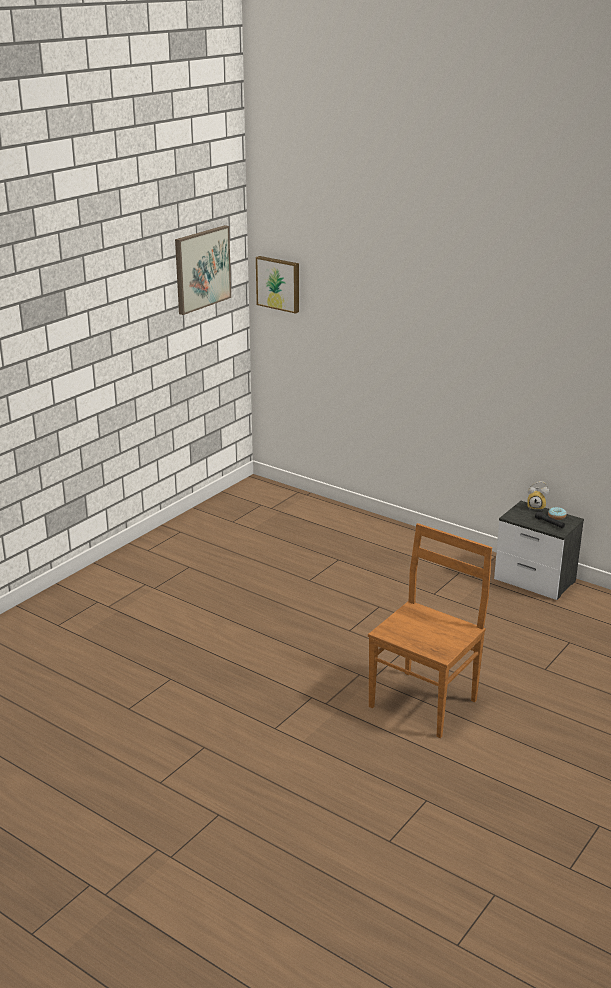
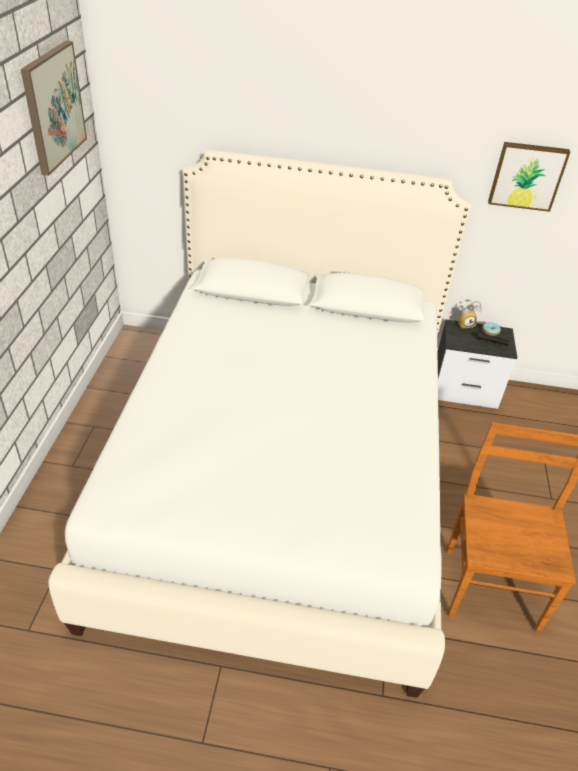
camera: 30 degrees left, 15 degrees up
picture [256,256,299,314] -> picture moved to [488,142,570,212]
none -> white bed [48,150,472,698]

